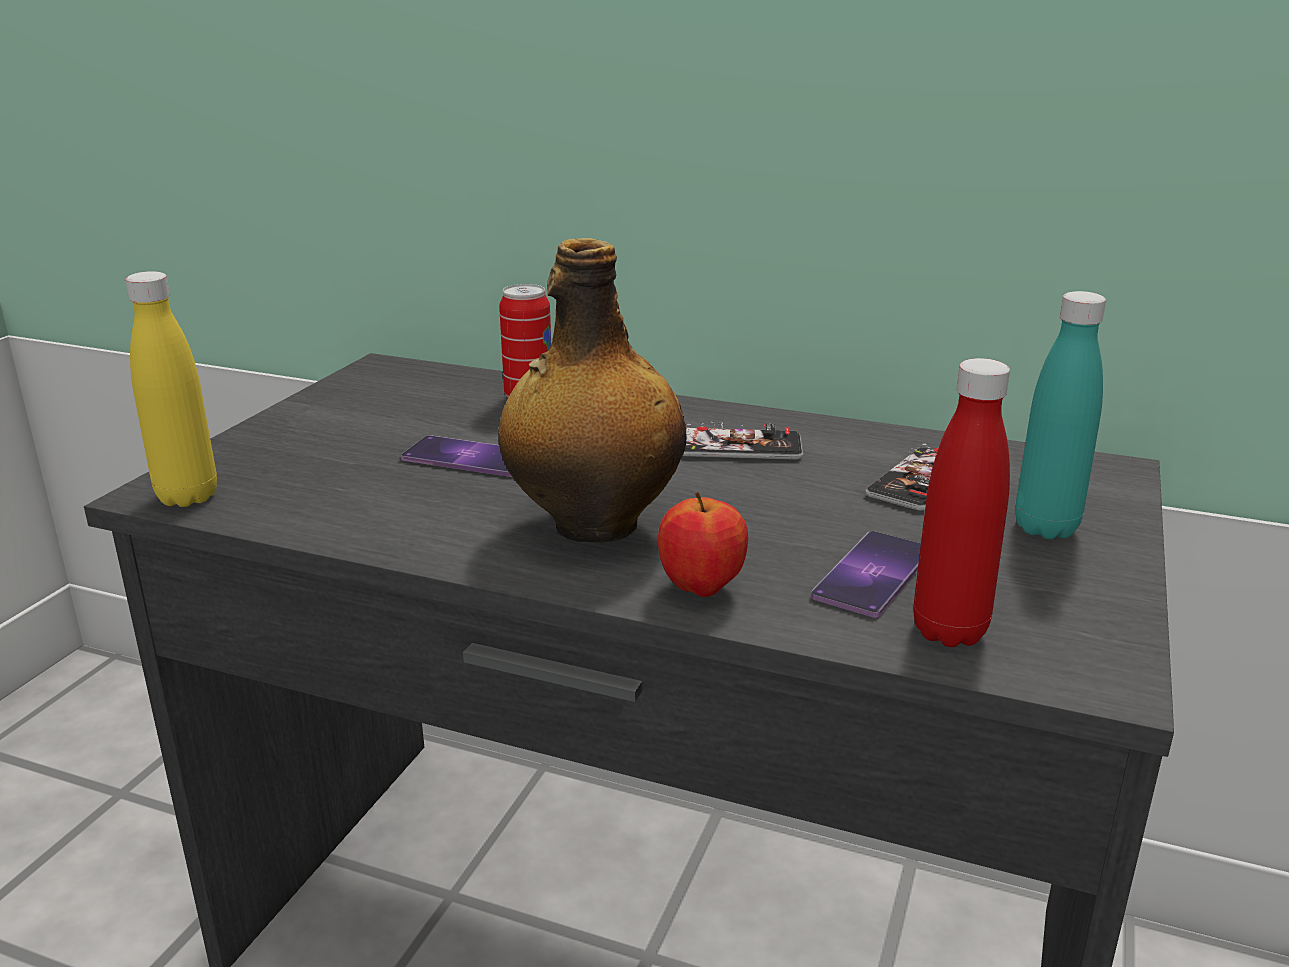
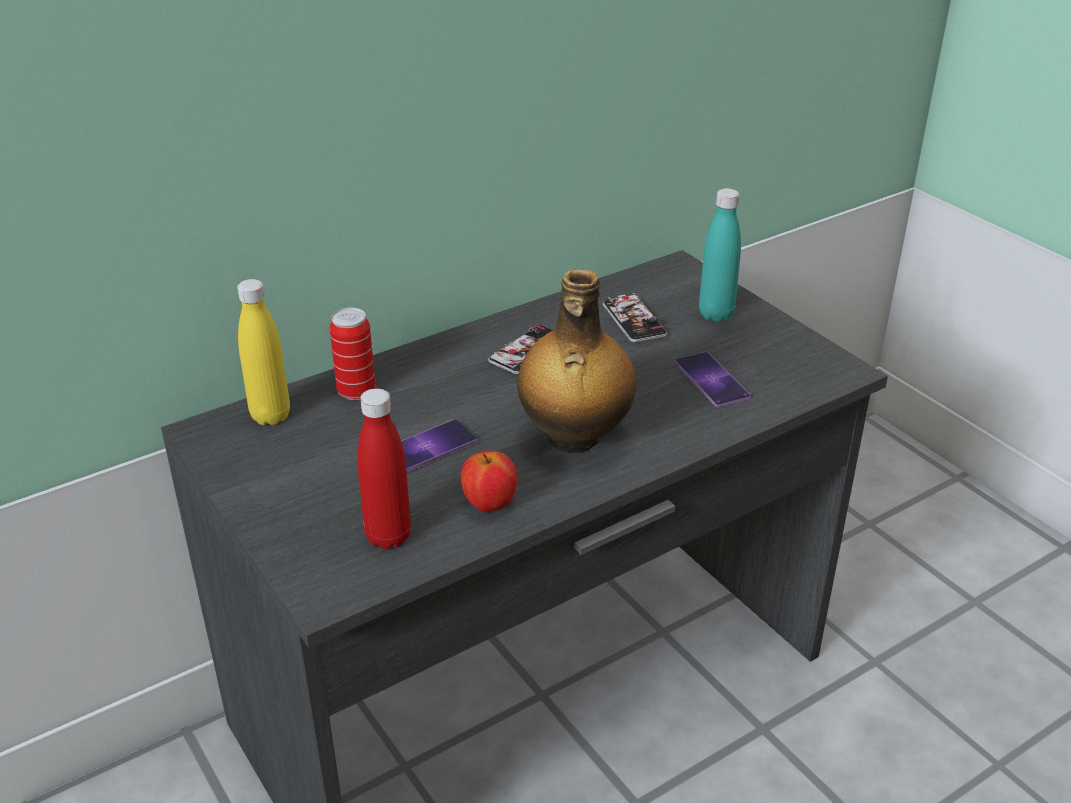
camera: 55 degrees left, 10 degrees up
yellow bottle [125,271,217,507] -> yellow bottle moved to [237,279,290,425]
apple [658,492,748,597] -> apple moved to [461,450,517,513]
red bottle [913,358,1010,647] -> red bottle moved to [357,388,411,549]

